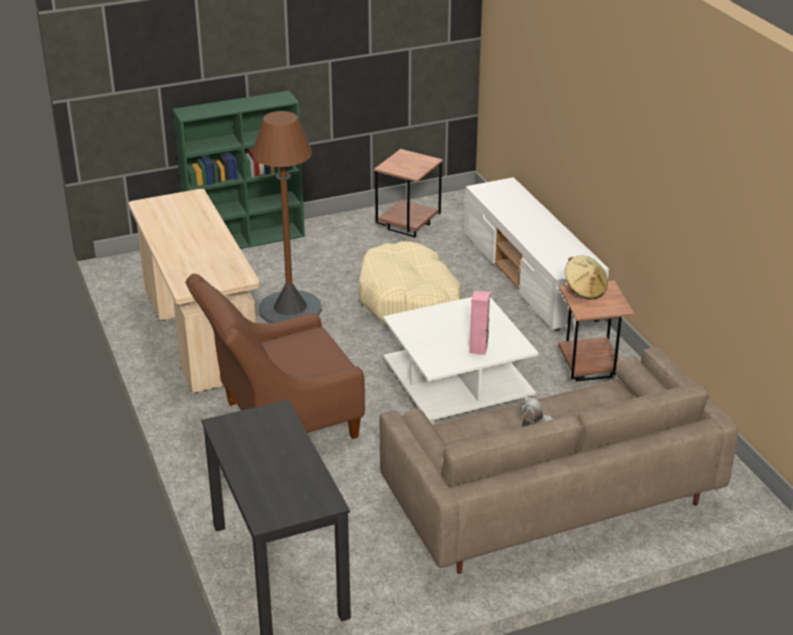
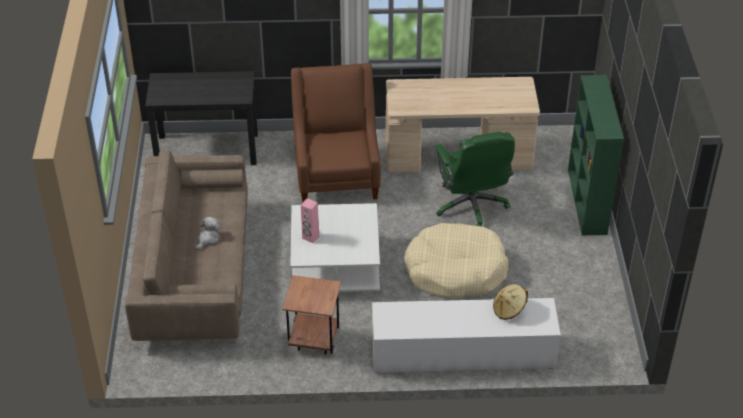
camera: 110 degrees right, 10 degrees up
brown floor lamp [252,111,322,323] -> green office chair [435,132,515,226]
brown side table [374,149,443,238] -> none
beige hat [565,255,608,299] -> beige hat moved to [493,284,528,320]

